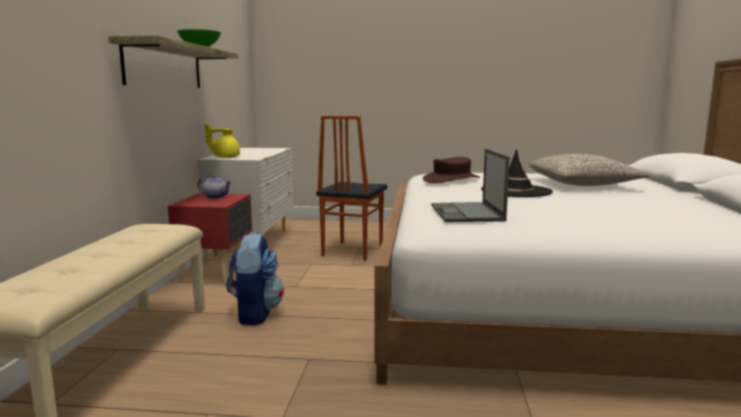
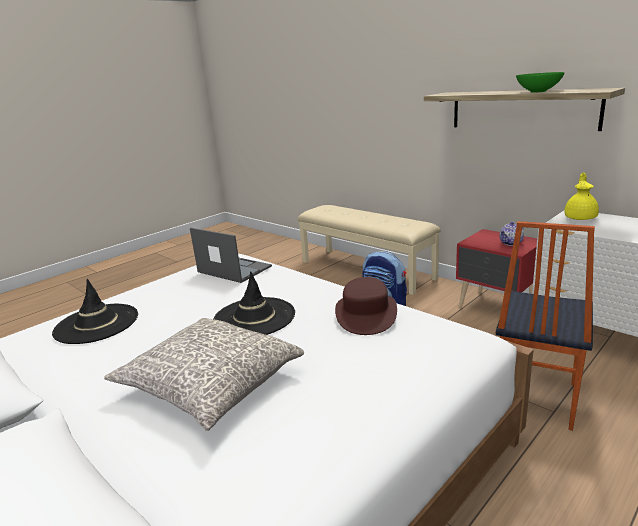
camera: 130 degrees right, 10 degrees up
chair [316,116,387,261] -> chair turned 120 degrees counterclockwise [496,221,595,431]
none -> black hat [52,279,138,344]

